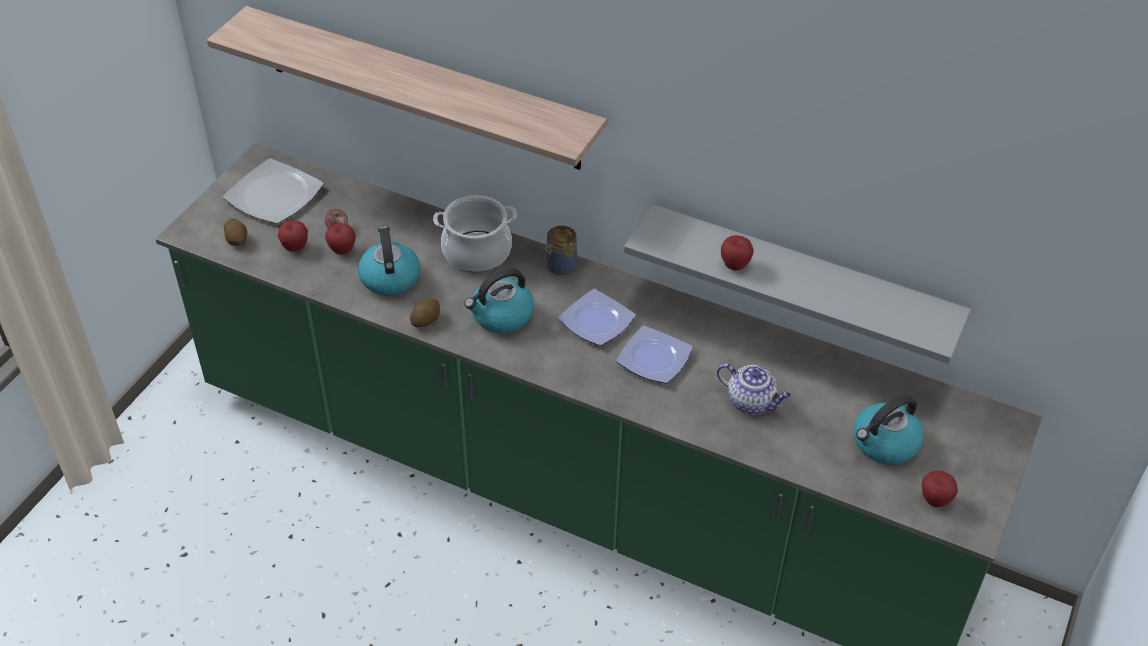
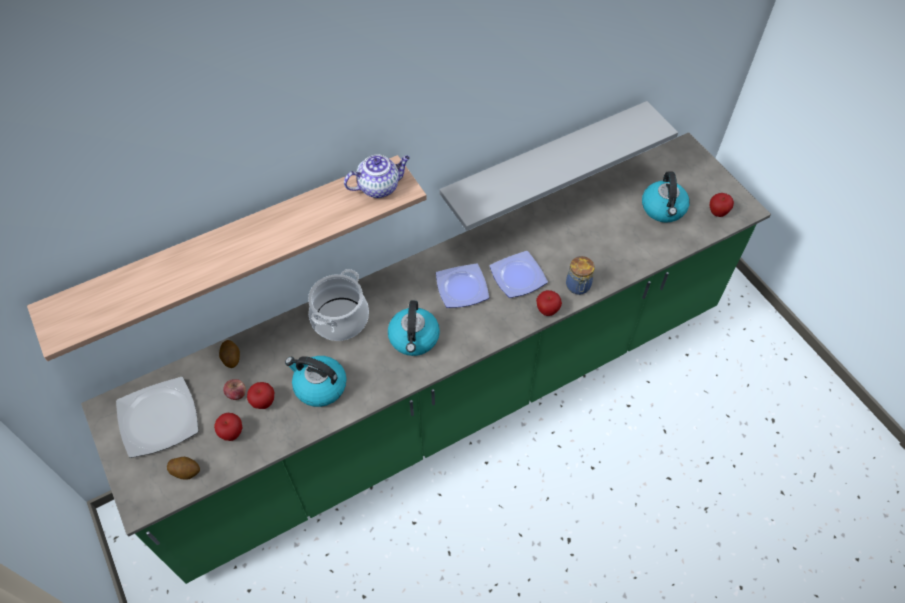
camera: 55 degrees left, 10 degrees up
potato [410,299,440,327] -> potato moved to [219,340,240,368]
jar [544,226,578,275] -> jar moved to [566,256,595,295]
teapot [717,363,791,414] -> teapot moved to [344,154,410,198]
apple [721,235,754,271] -> apple moved to [536,290,562,316]

